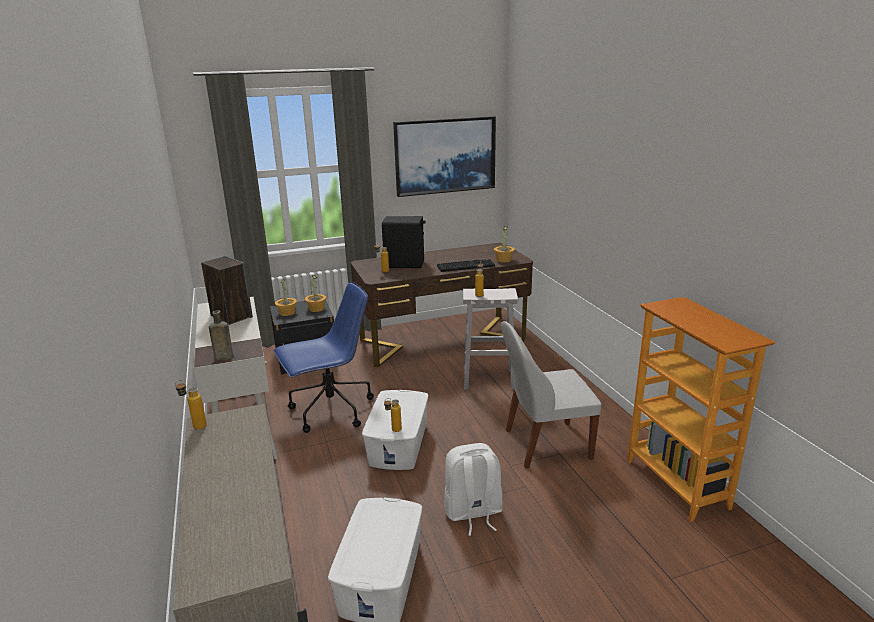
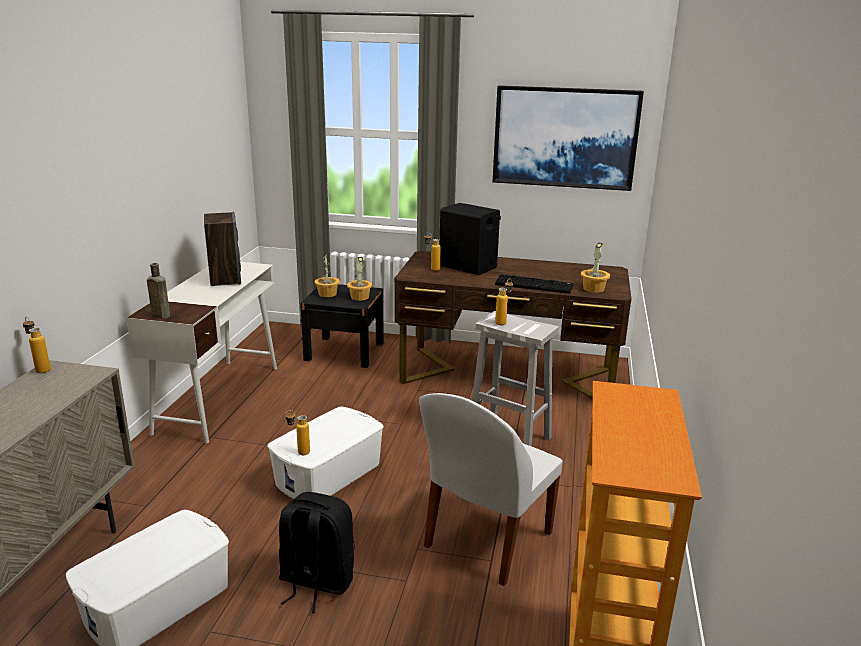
camera: 30 degrees right, 0 degrees up
blue office chair [274,282,374,433] -> none
white backpack [444,443,502,536] -> black backpack [279,492,355,613]
white chair [501,321,601,468] -> white chair turned 75 degrees counterclockwise [419,393,563,586]

